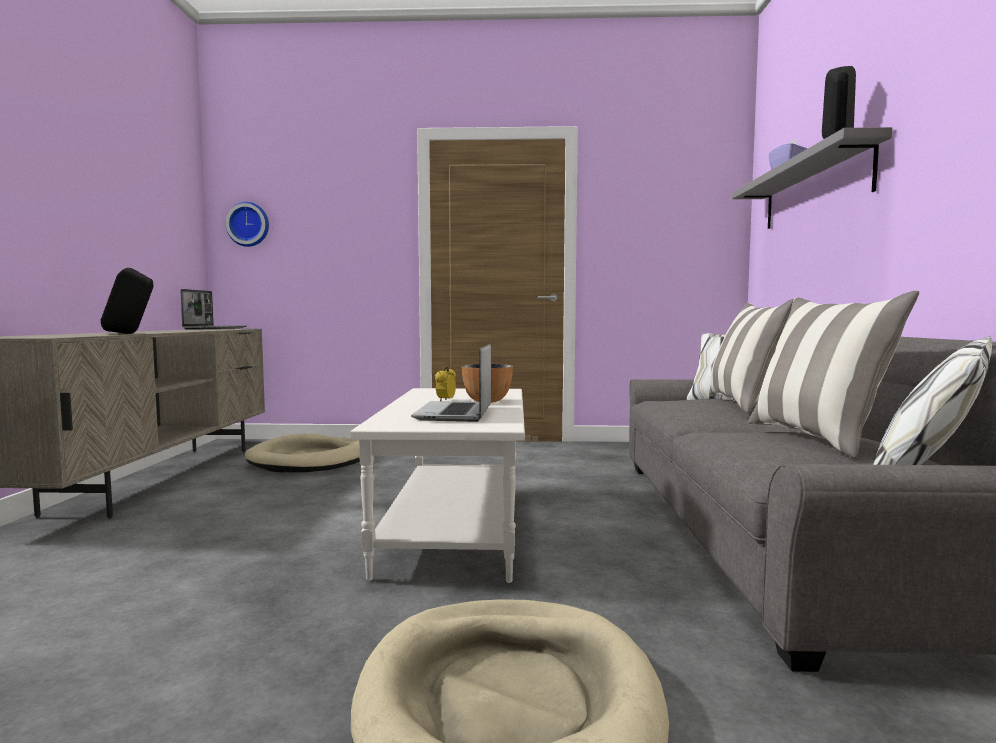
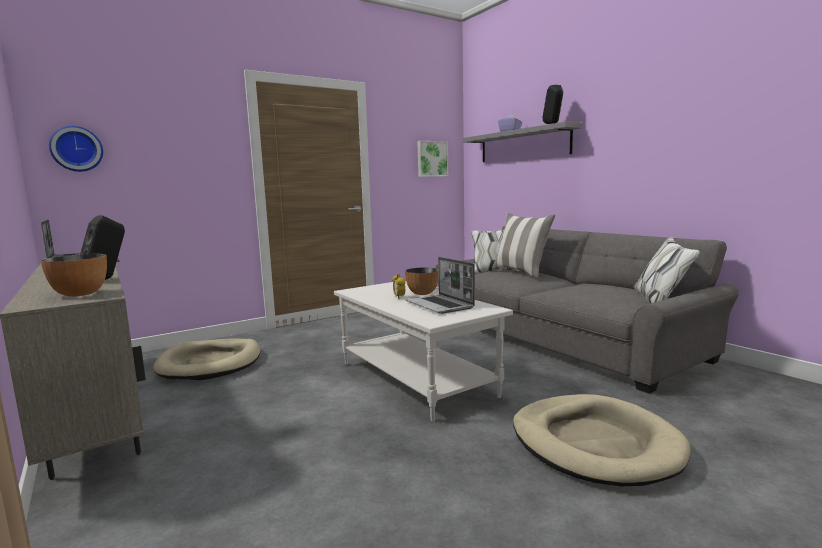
camera: 35 degrees left, 5 degrees up
pillow [748,291,919,458] -> none
none -> bowl [41,254,107,297]
none -> picture [417,141,448,177]

